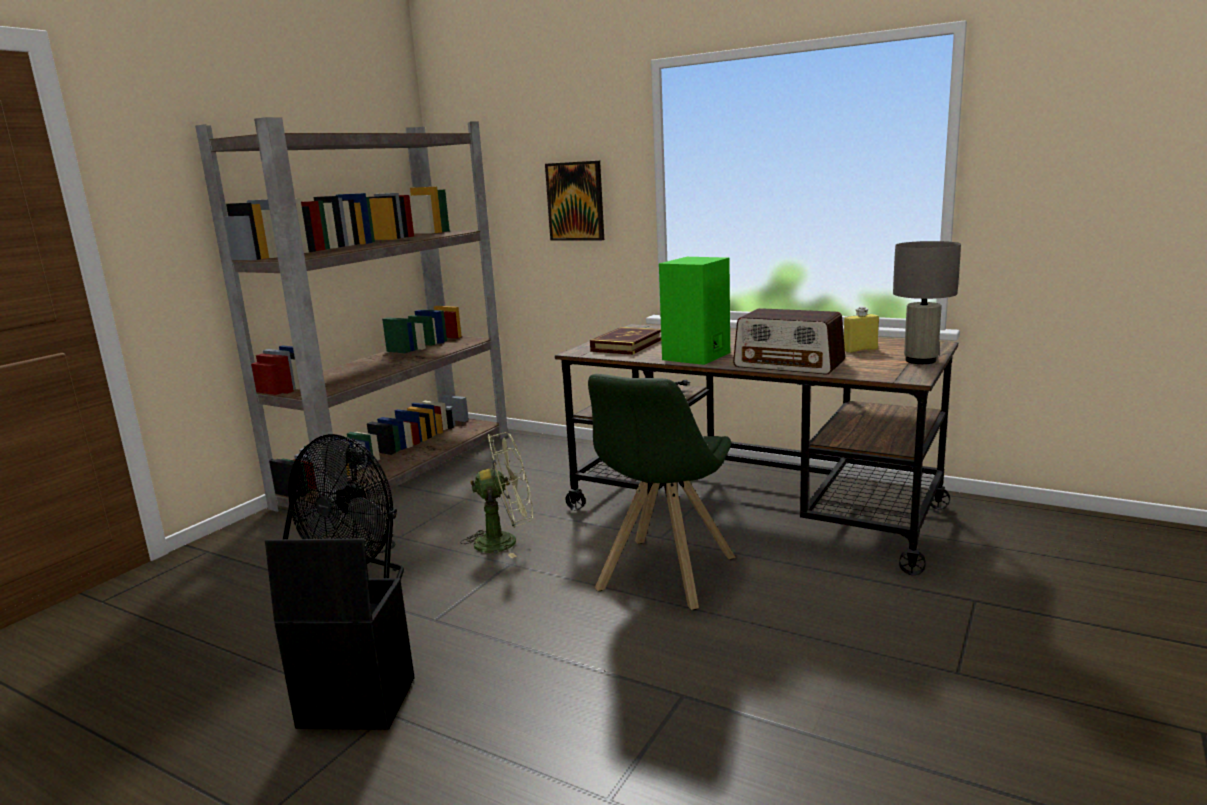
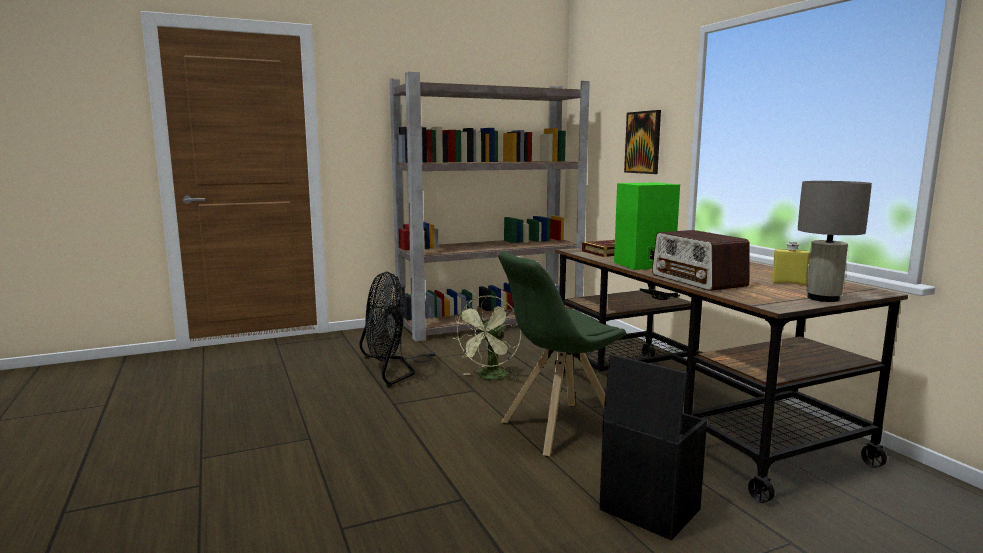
camera: 35 degrees right, 5 degrees down
black storage box [265,538,415,730] -> black storage box moved to [599,354,707,540]
green fan [460,432,533,558] -> green fan turned 90 degrees clockwise [454,295,521,380]

